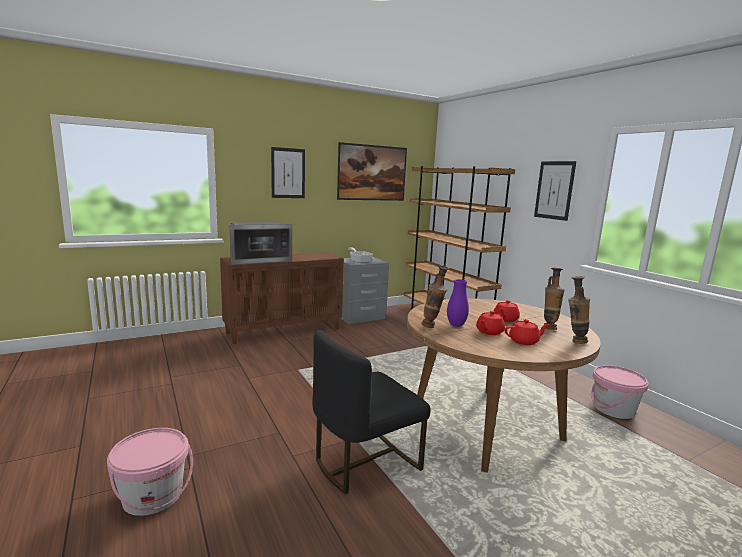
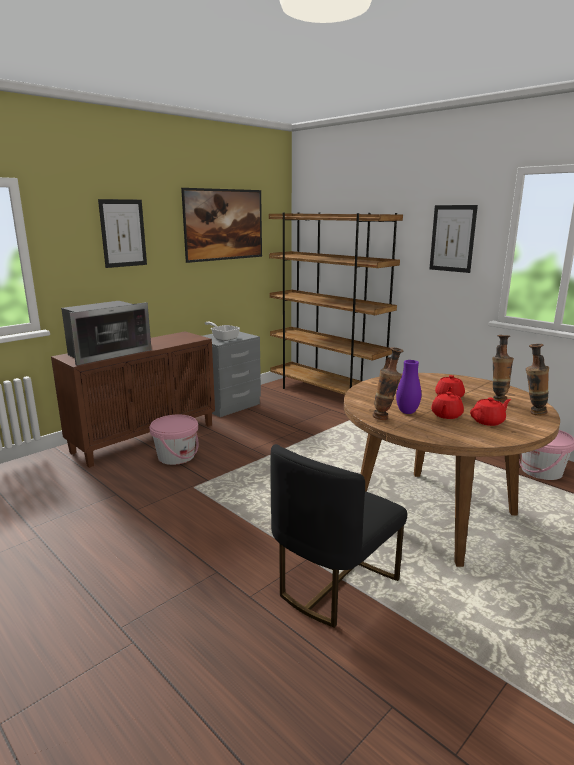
camera: 15 degrees left, 5 degrees up
pink bucket [107,428,193,516] -> pink bucket moved to [149,414,199,465]

